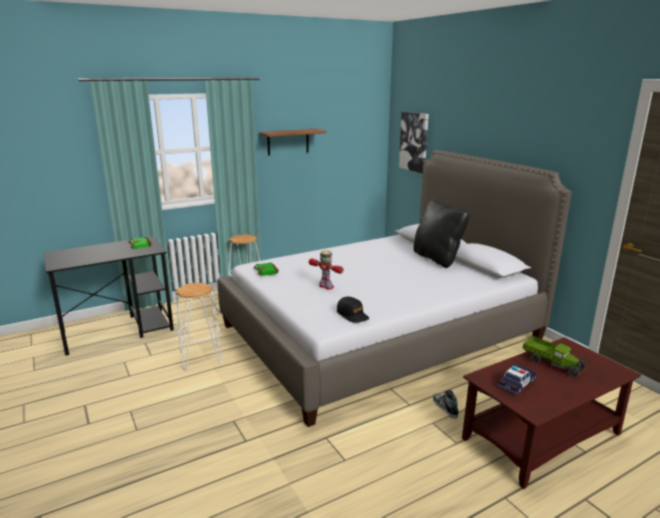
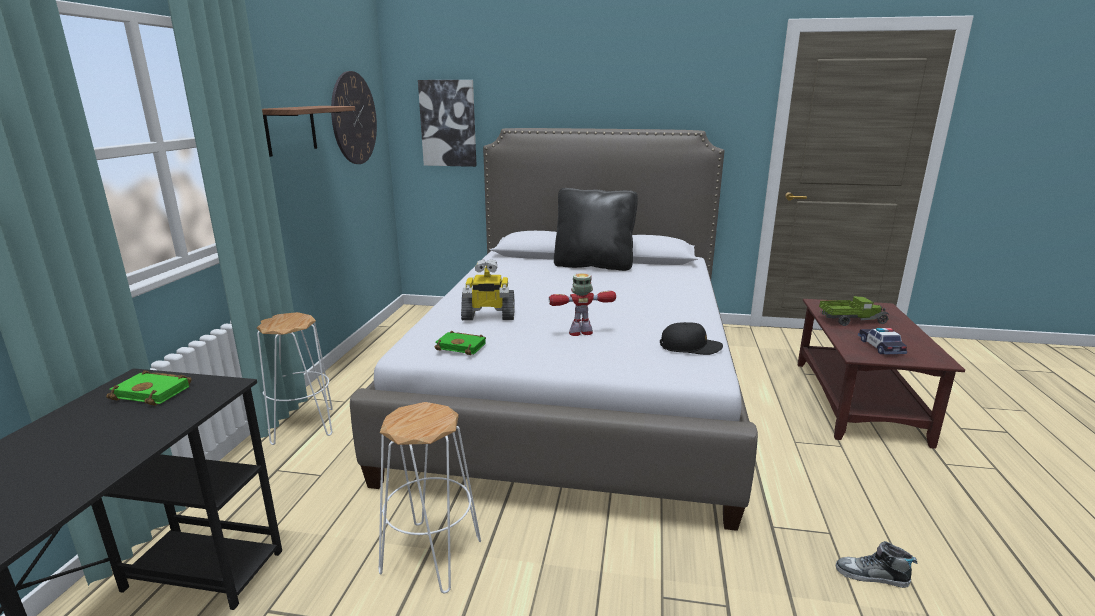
camera: 50 degrees left, 0 degrees up
shoe [433,390,459,418] -> shoe moved to [836,541,917,588]
none -> wall clock [331,71,377,164]
none -> toy robot [461,259,515,320]

